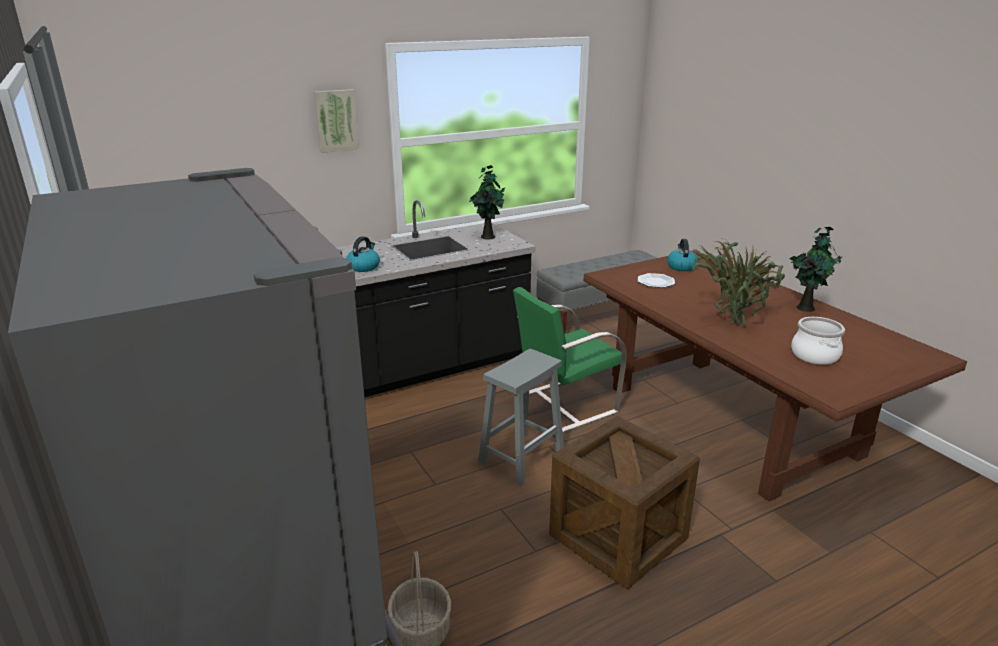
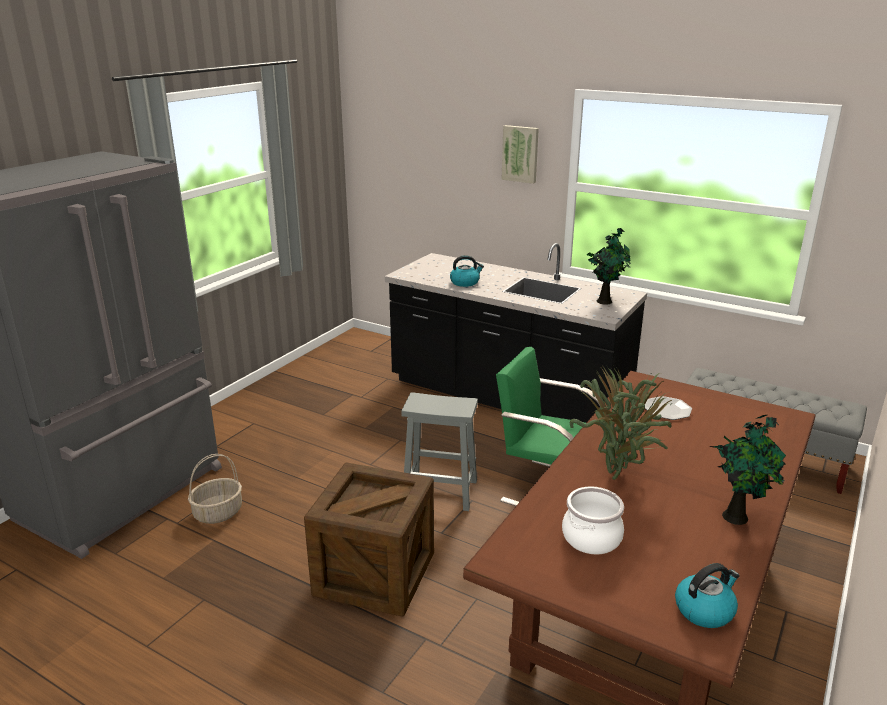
camera: 60 degrees right, 0 degrees up
kettle [667,239,699,271] -> kettle moved to [675,563,739,628]

